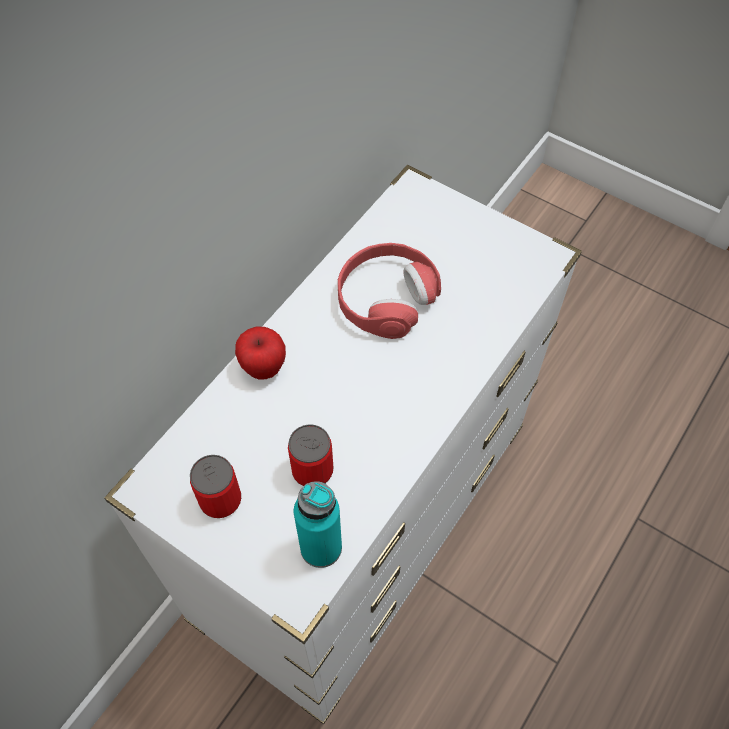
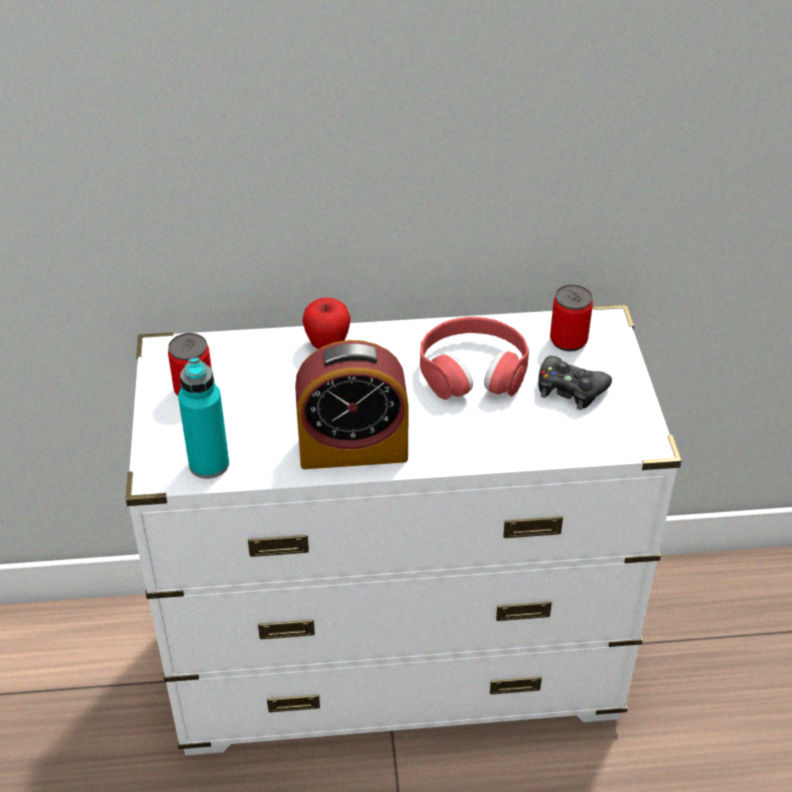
camera: 50 degrees right, 15 degrees down
can [288,424,333,486] -> can moved to [550,285,593,351]
none -> alarm clock [295,340,409,469]
none -> black game controller [538,356,612,410]

